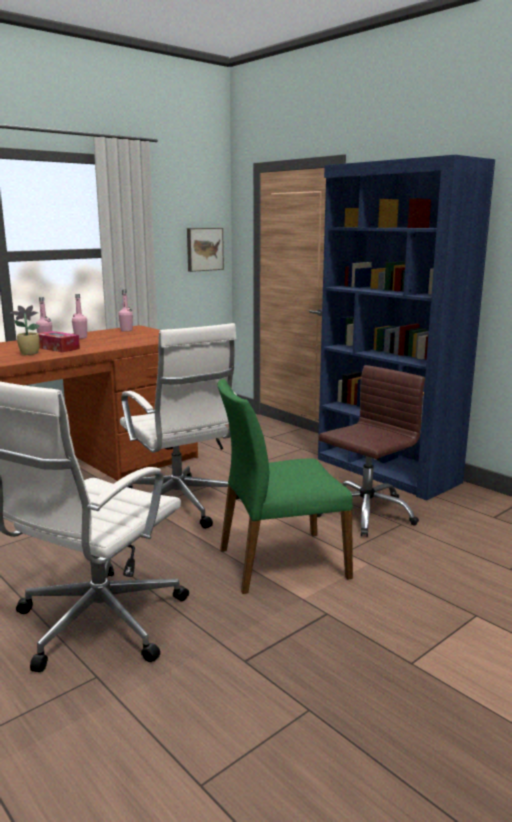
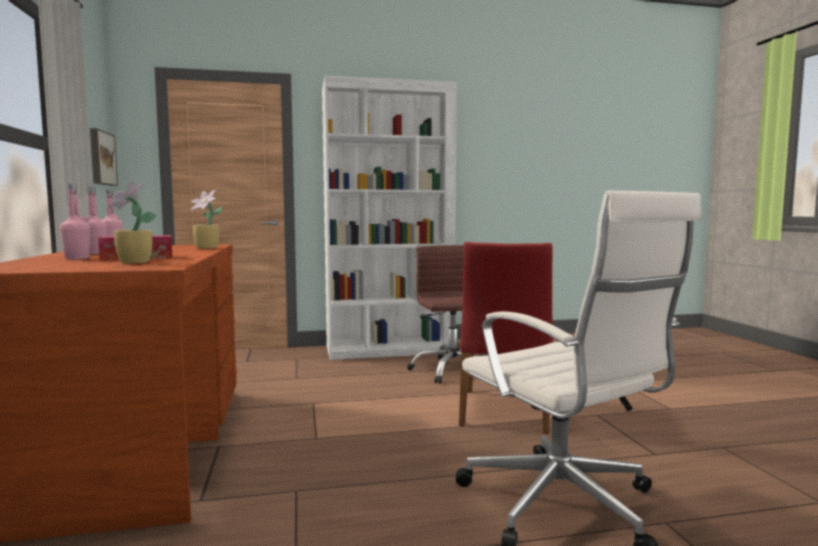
camera: 60 degrees left, 10 degrees down
white office chair [120,323,239,529] -> none
green chair [218,379,353,594] -> red chair [459,242,554,434]
blue bookcase [318,155,495,501] -> white bookcase [322,76,457,360]
none -> potted plant [191,190,223,249]

